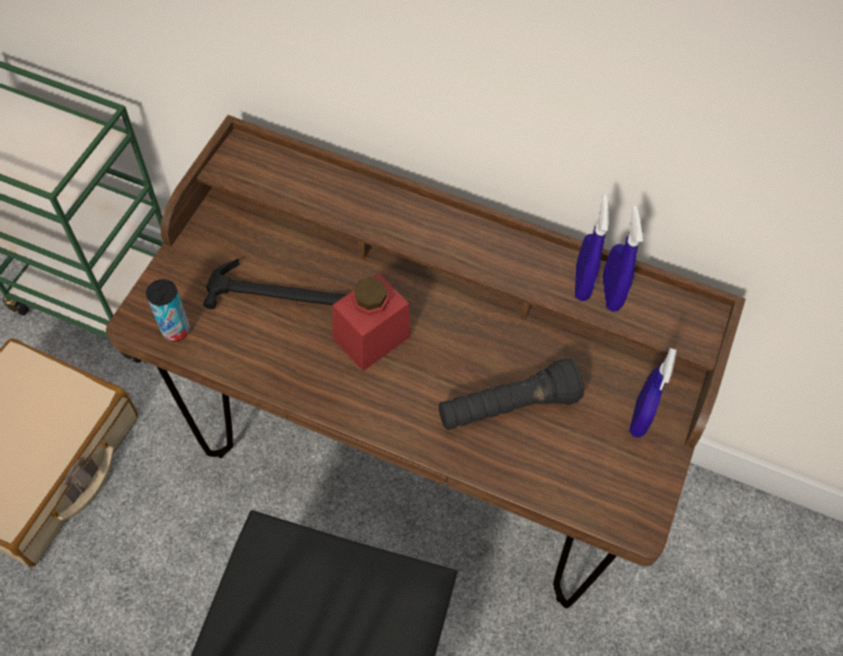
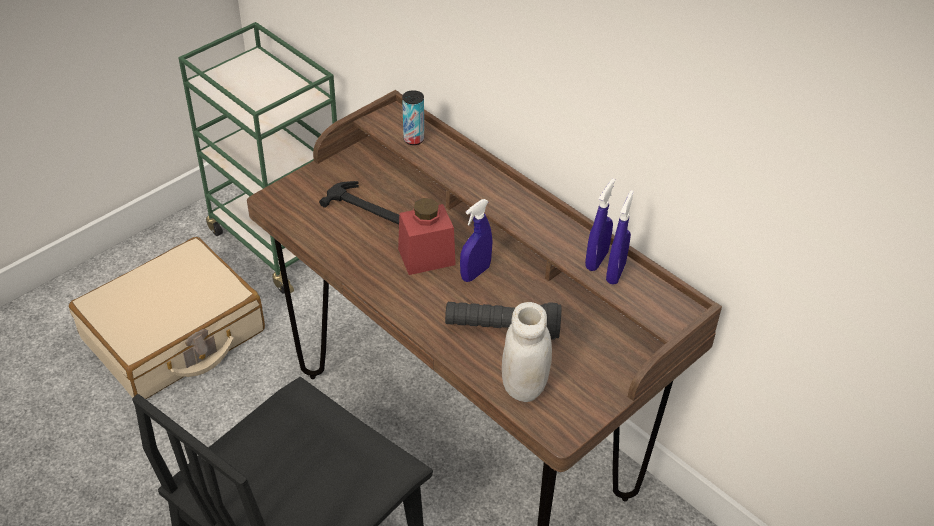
camera: 25 degrees right, 15 degrees down
can [146,279,190,341] -> can moved to [402,90,424,145]
blue spray bottle [629,348,677,438] -> blue spray bottle moved to [460,199,492,282]
none -> white jar [502,302,552,402]

